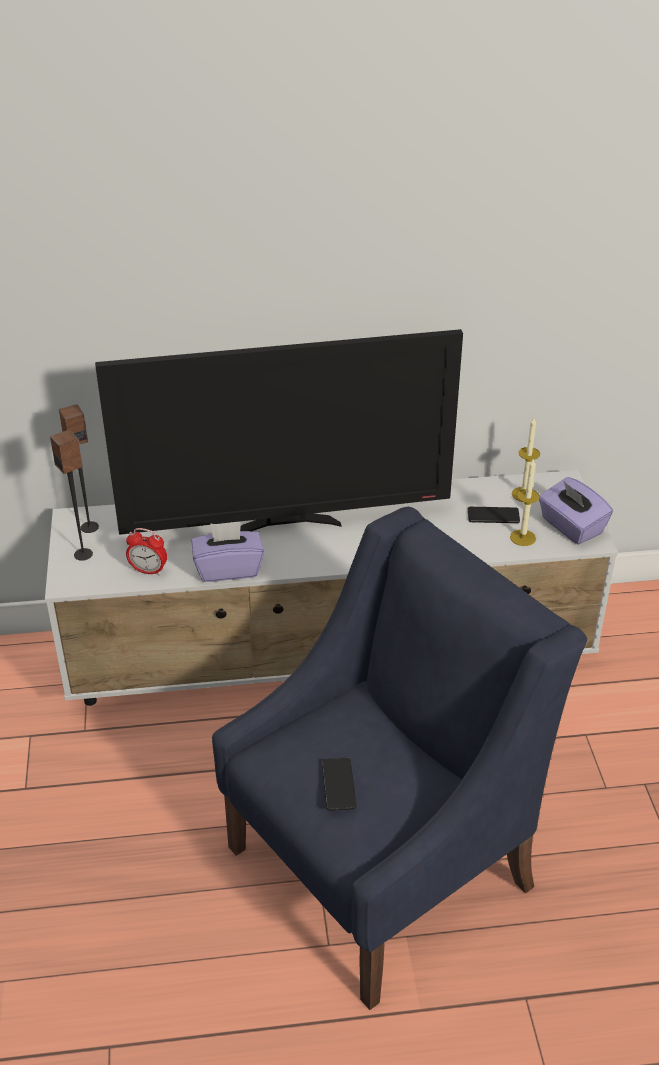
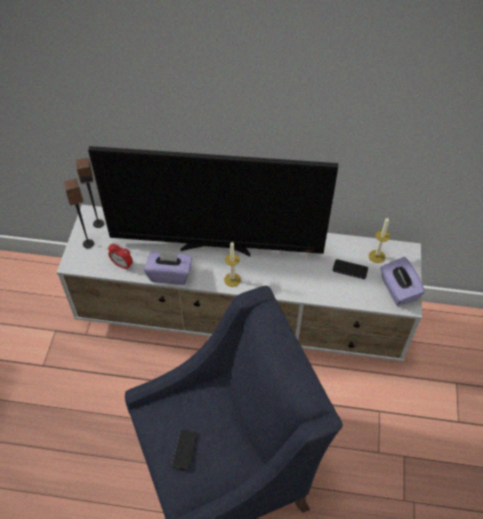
camera: 15 degrees right, 15 degrees up
candle [510,459,540,546] -> candle moved to [224,242,241,287]

